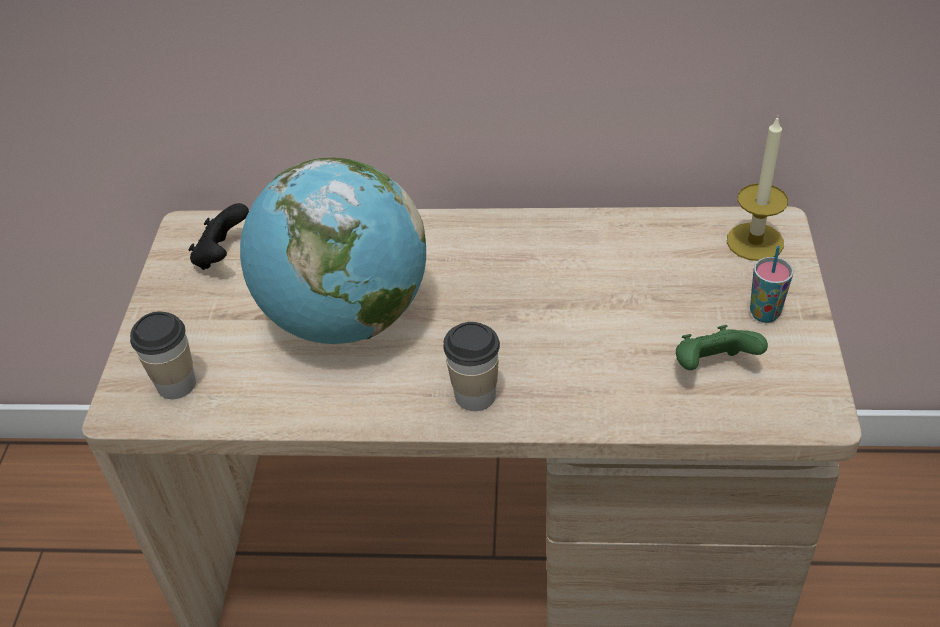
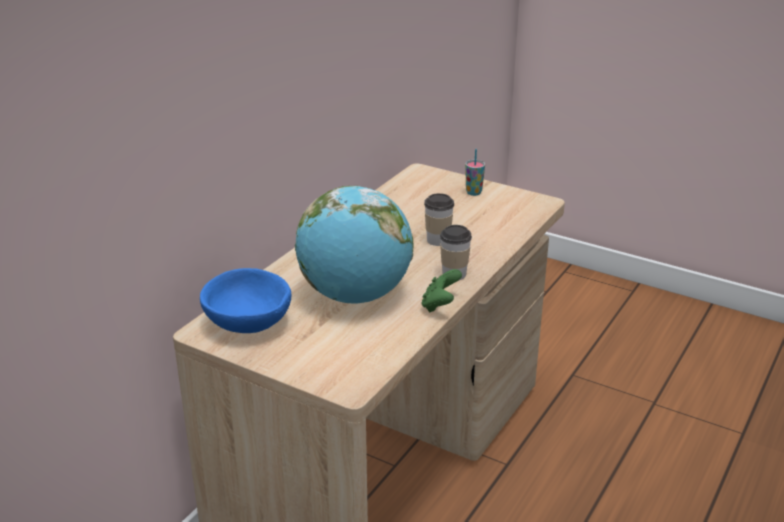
camera: 65 degrees left, 15 degrees down
cup [130,311,196,399] -> cup moved to [424,193,454,246]
black game controller [188,203,249,270] -> blue bowl [200,268,291,333]
green game controller [676,325,768,370] -> green game controller moved to [422,269,462,313]
candle [727,116,788,261] -> none

